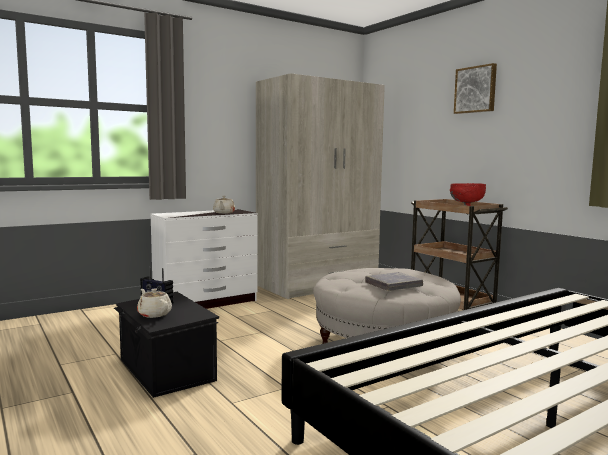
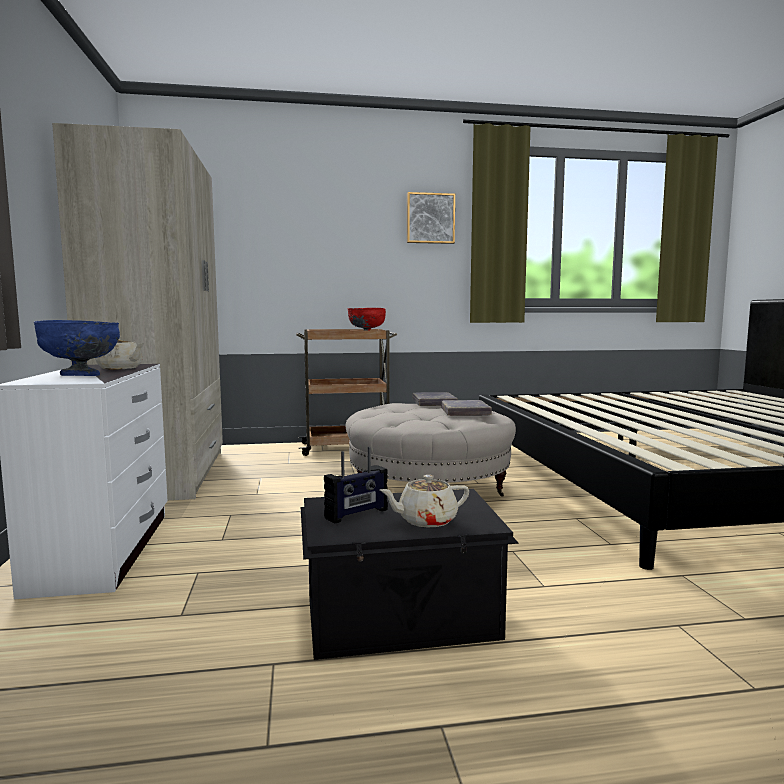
camera: 65 degrees left, 0 degrees up
picture [454,63,497,114] -> picture moved to [407,192,455,244]
none -> blue bowl [34,320,120,376]
none -> grey book [412,392,458,406]

